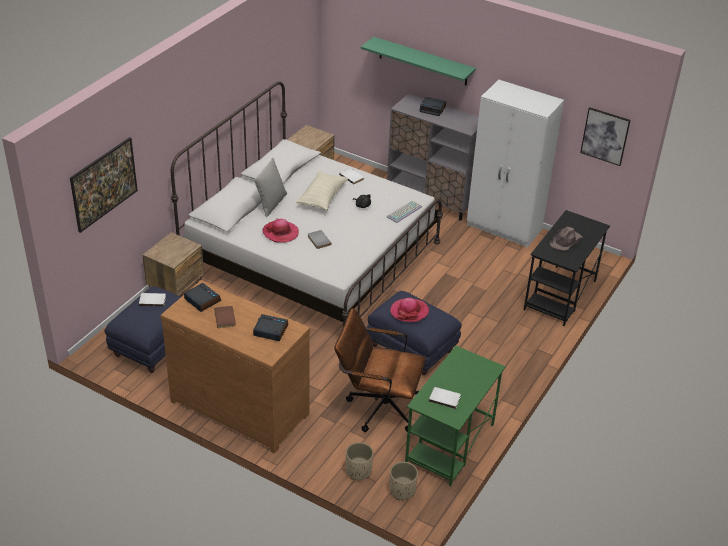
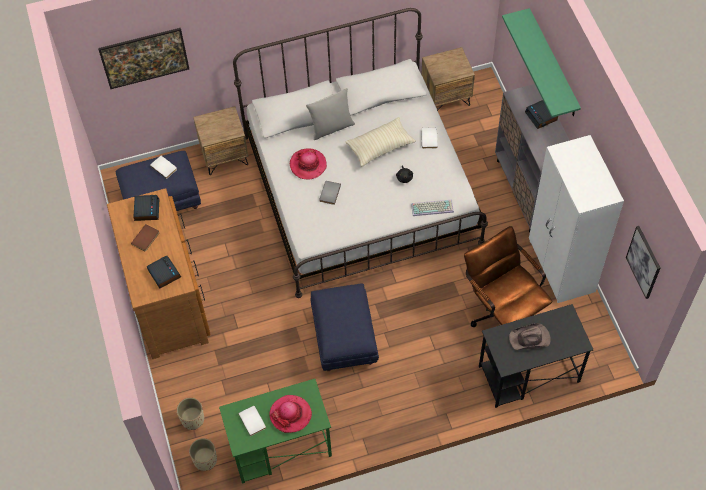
camera: 45 degrees right, 20 degrees up
brown office chair [334,308,426,432] -> brown office chair moved to [464,226,552,327]
hat [390,298,429,322] -> hat moved to [269,395,312,433]

